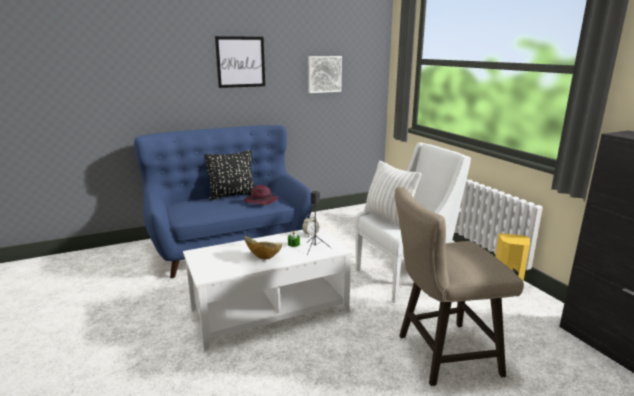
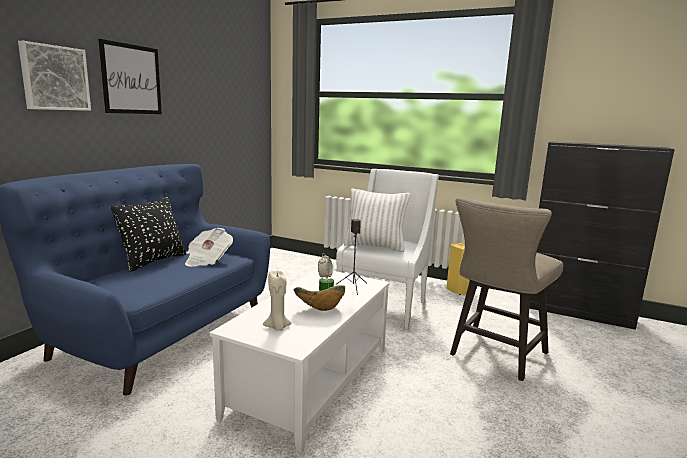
camera: 40 degrees left, 5 degrees down
purple hat [244,185,279,205] -> newspaper [185,228,233,267]
picture [308,56,342,93] -> picture moved to [18,41,91,111]
none -> beige candle [263,271,292,331]

